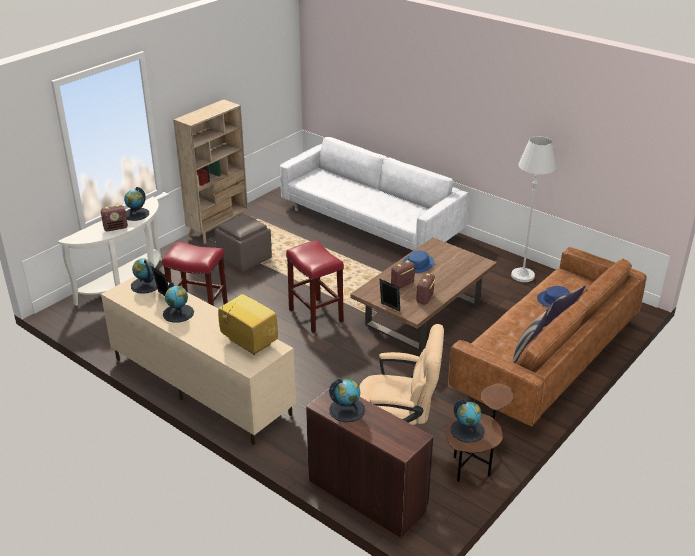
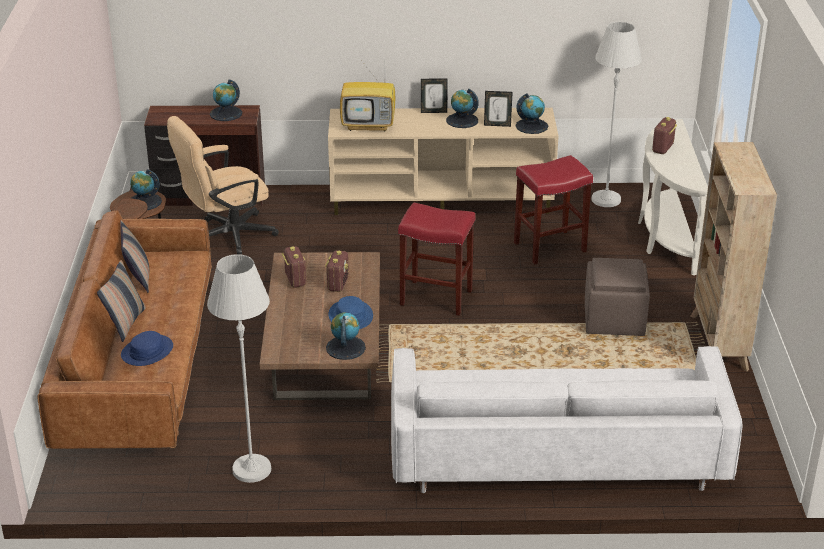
camera: 140 degrees right, 0 degrees up
globe [124,187,149,221] -> globe moved to [326,312,366,360]
picture frame [380,279,400,311] -> picture frame moved to [421,78,448,113]
none -> white floor lamp [591,22,642,207]

